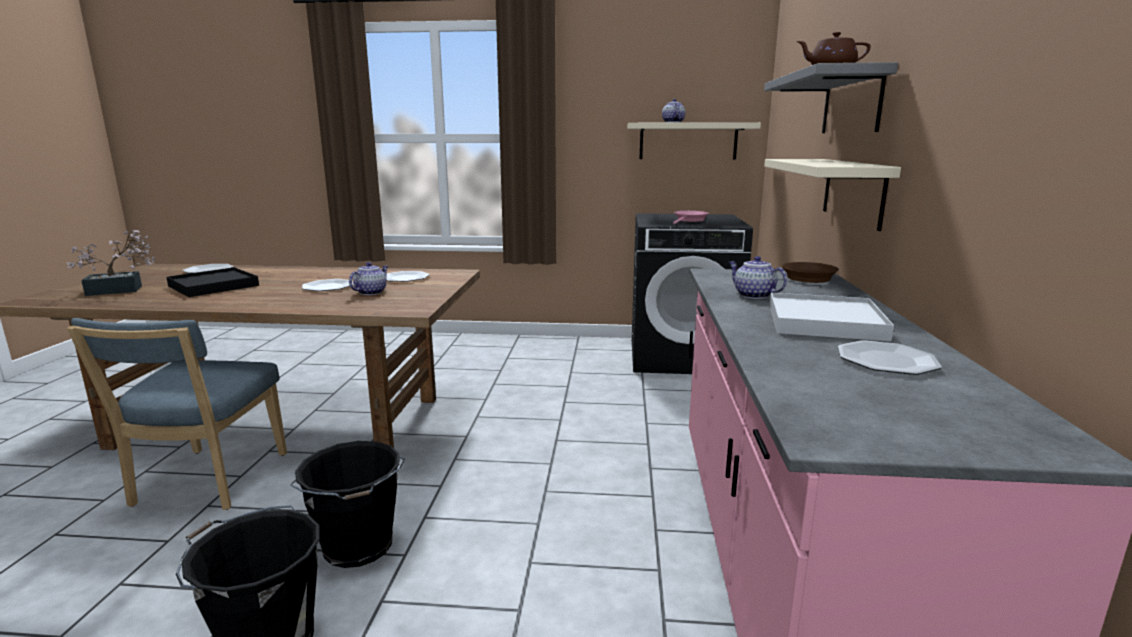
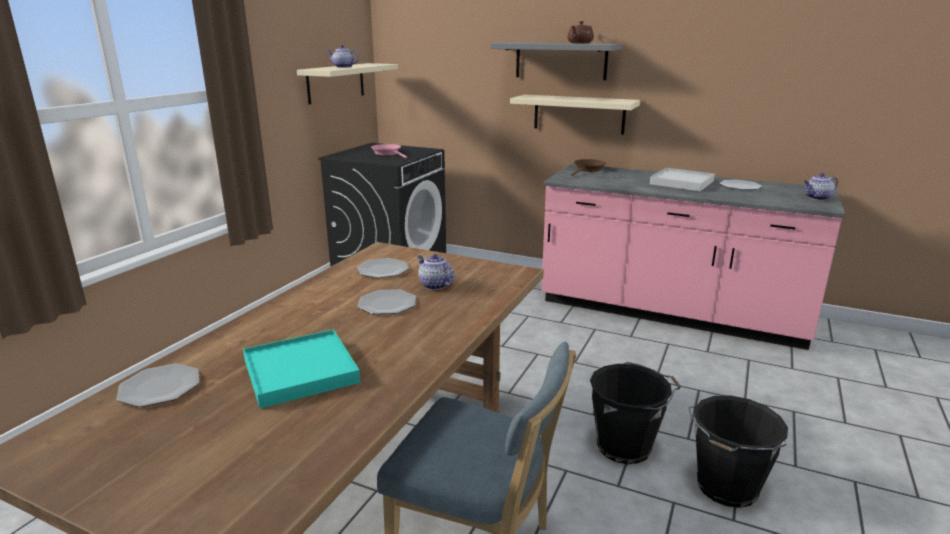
camera: 70 degrees left, 5 degrees up
potted plant [67,230,155,296] -> none
black tray [166,267,259,297] -> turquoise tray [243,330,360,408]
teapot [729,256,787,299] -> teapot moved to [804,173,838,200]

